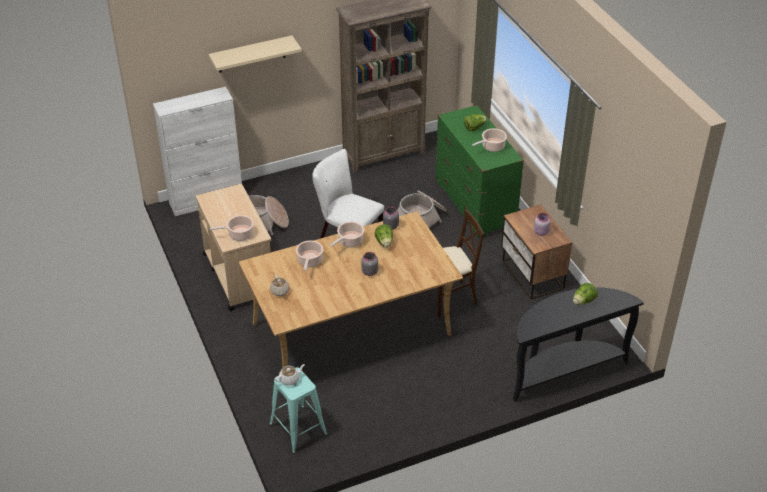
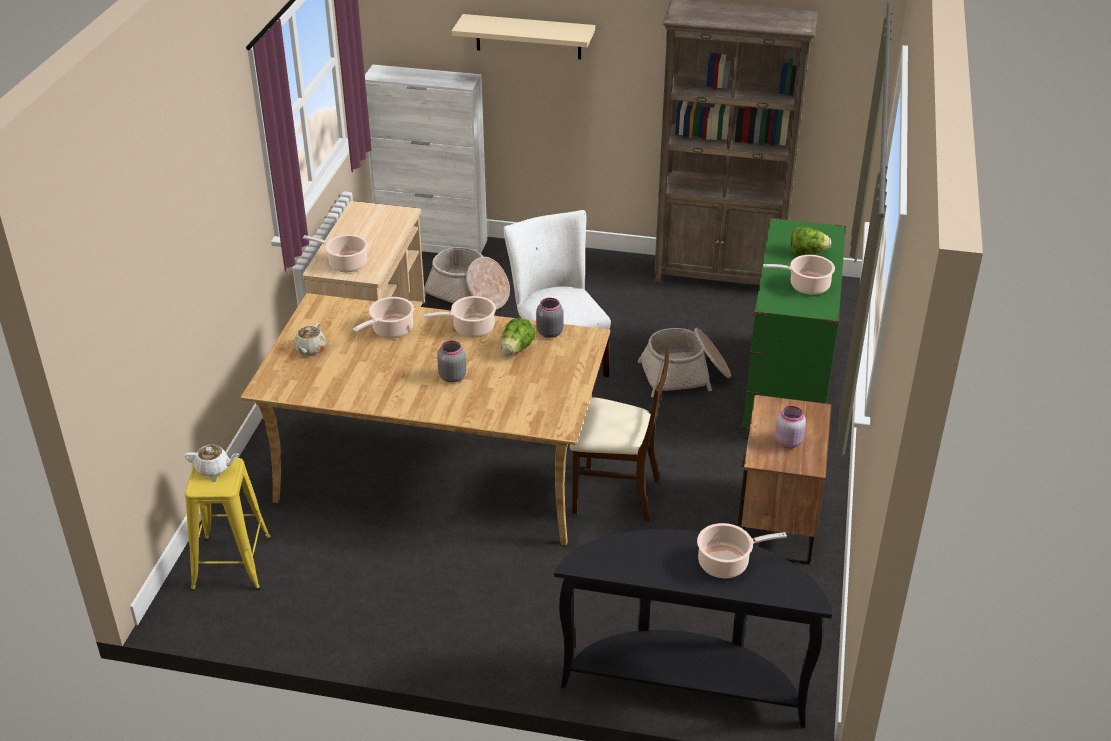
camera: 35 degrees right, 5 degrees down
turquoise stool [269,368,328,454] -> yellow stool [185,458,271,591]
lettuce [573,283,598,305] -> cooking pot [697,523,787,578]

